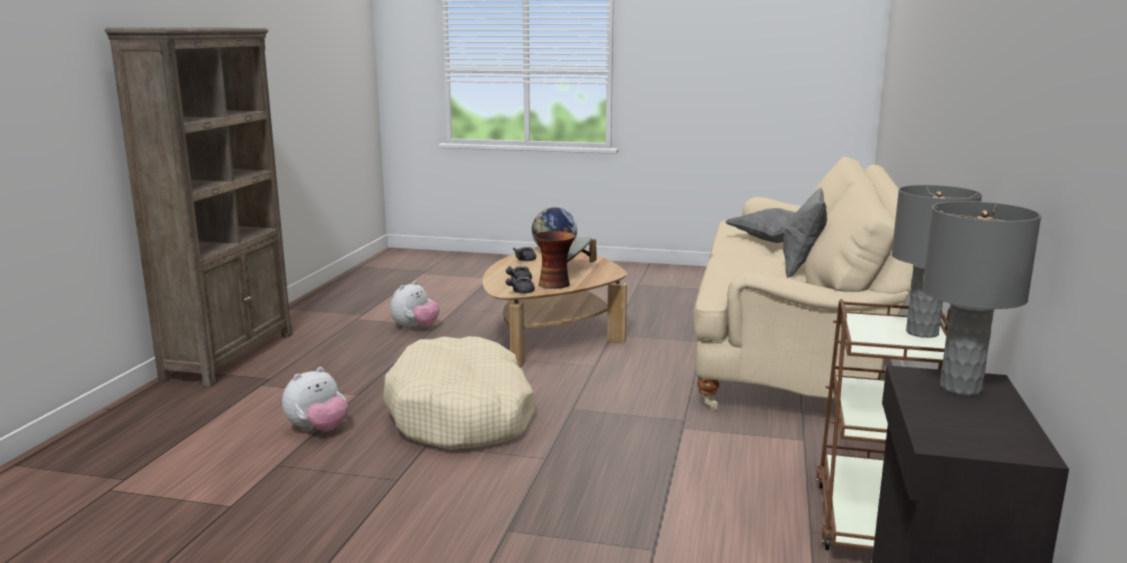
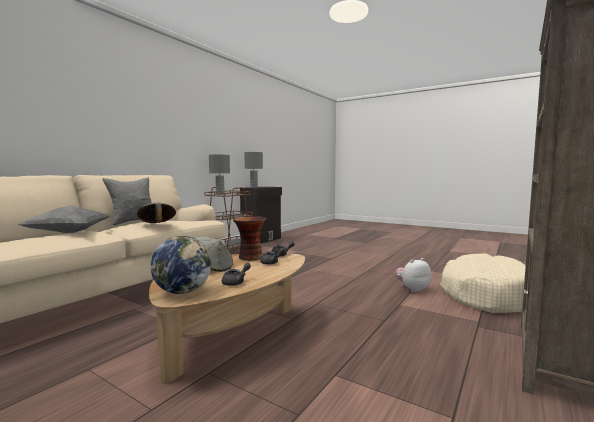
camera: 160 degrees left, 10 degrees down
beige dog bed [383,336,536,450] -> beige dog bed moved to [440,253,526,313]
plush toy [390,281,440,330] -> none
none -> grey hat [137,202,176,223]

